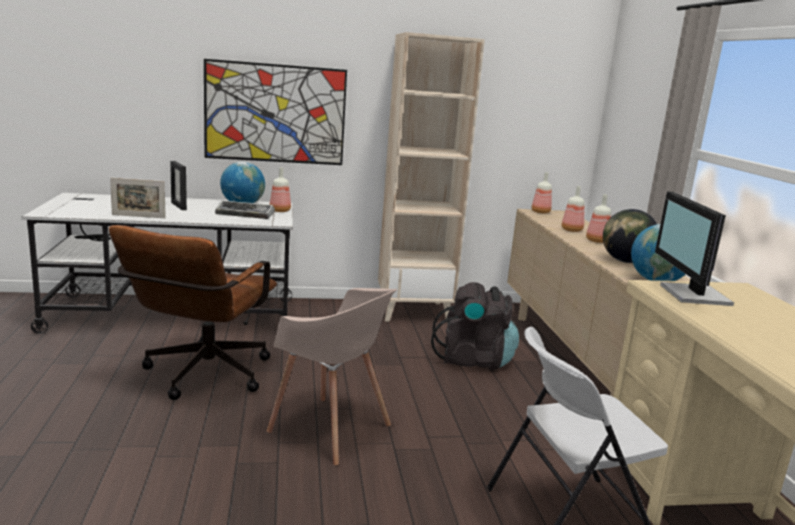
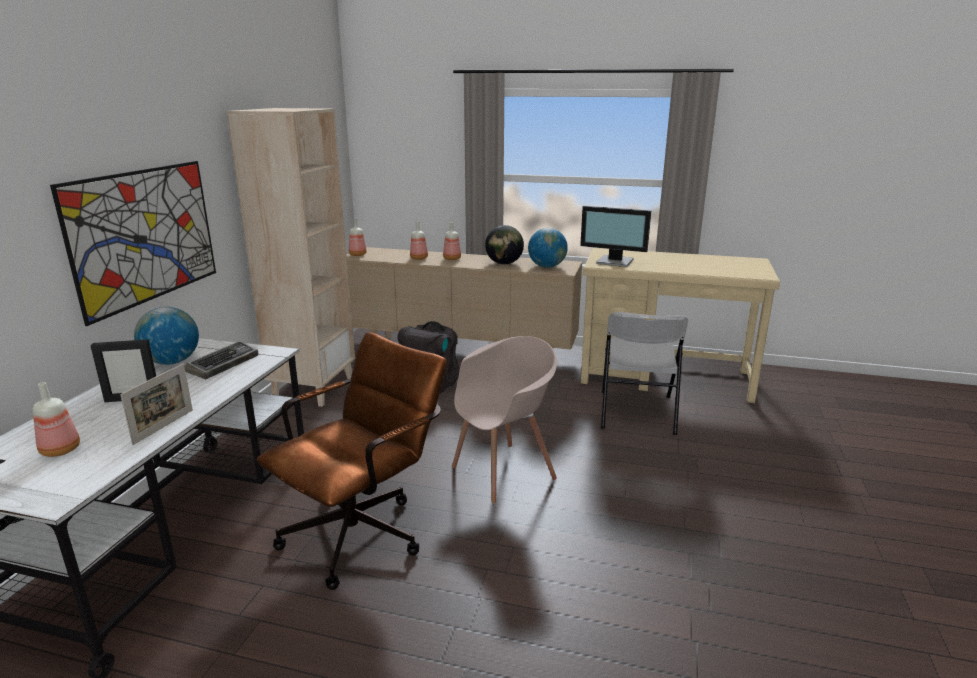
camera: 65 degrees left, 5 degrees up
brown office chair [109,225,277,400] -> brown office chair turned 90 degrees counterclockwise [256,332,447,590]
bottle [269,167,291,212] -> bottle moved to [33,382,80,457]

